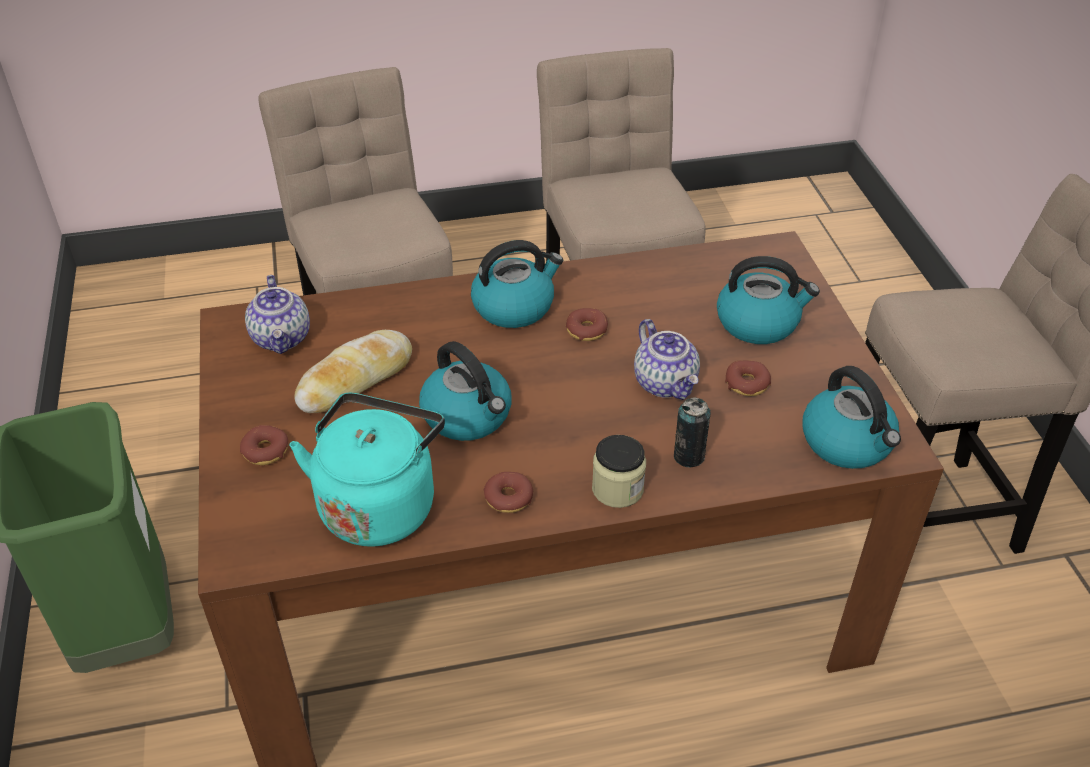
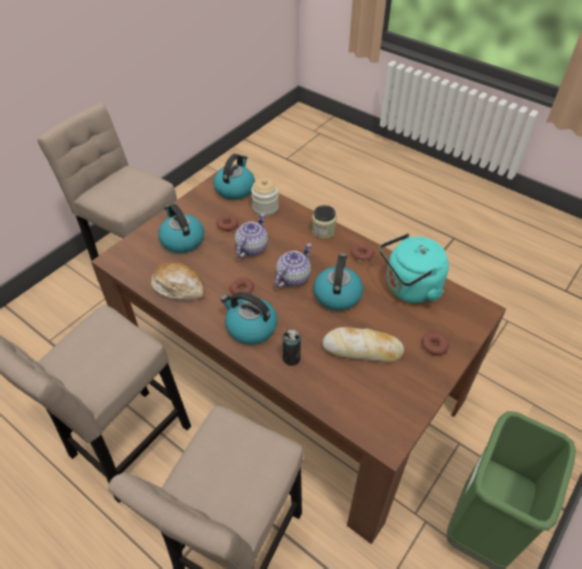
camera: 130 degrees left, 5 degrees up
teapot [245,275,310,354] -> teapot moved to [275,244,312,288]
can [674,397,711,468] -> can moved to [283,329,301,366]
none -> bread [151,262,205,300]
none -> jar [251,178,279,216]

